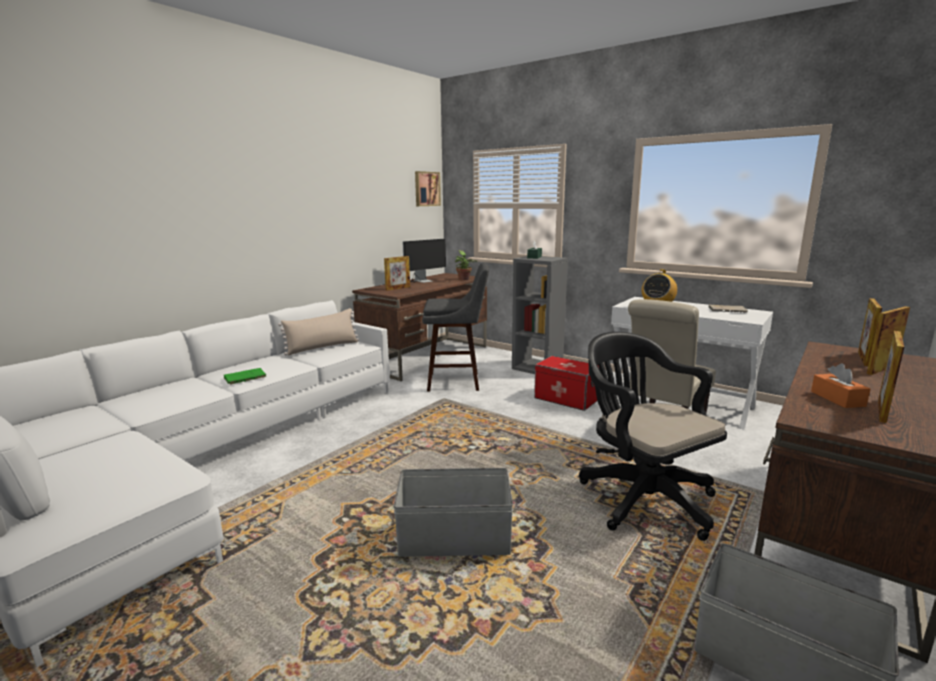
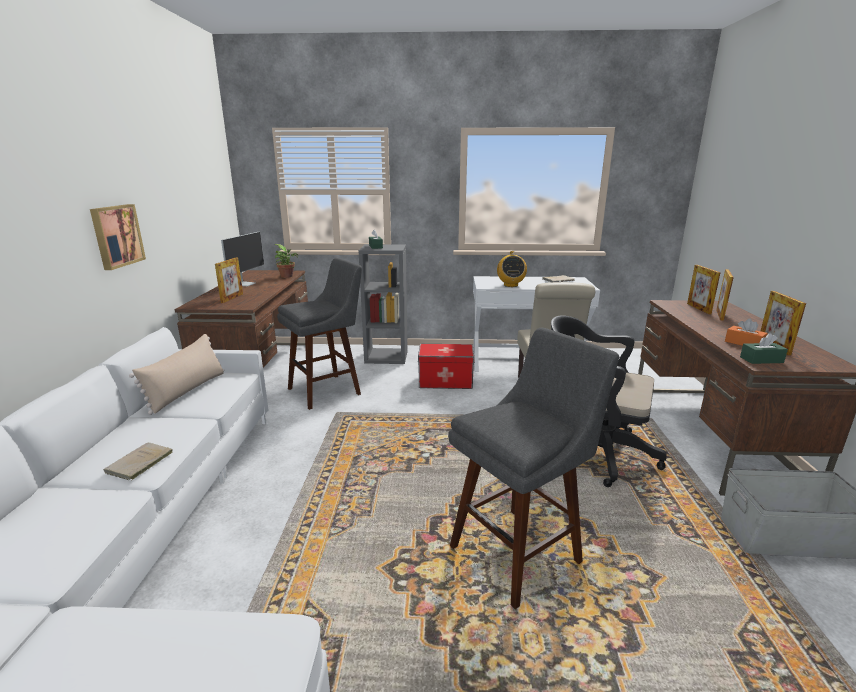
camera: 35 degrees left, 5 degrees up
green book [224,368,266,385] -> beige book [103,442,173,481]
grey storage box [393,468,513,557] -> grey stool [448,328,619,609]
picture [415,171,441,206] -> picture moved to [90,204,146,270]
none -> green tissue box [740,333,788,364]

